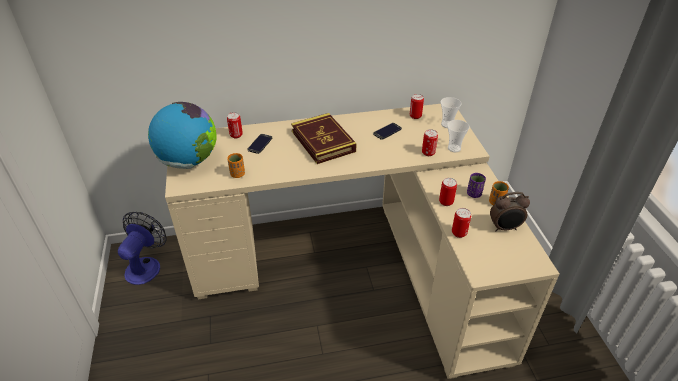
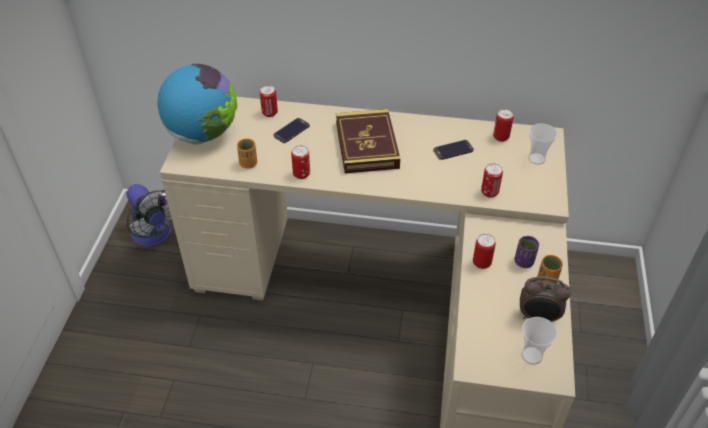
camera: 20 degrees right, 5 degrees up
fan [118,212,167,285] -> fan turned 105 degrees clockwise [126,184,173,247]
cup [447,120,470,152] -> cup moved to [521,317,558,365]
can [452,208,471,238] -> can moved to [291,145,310,179]

